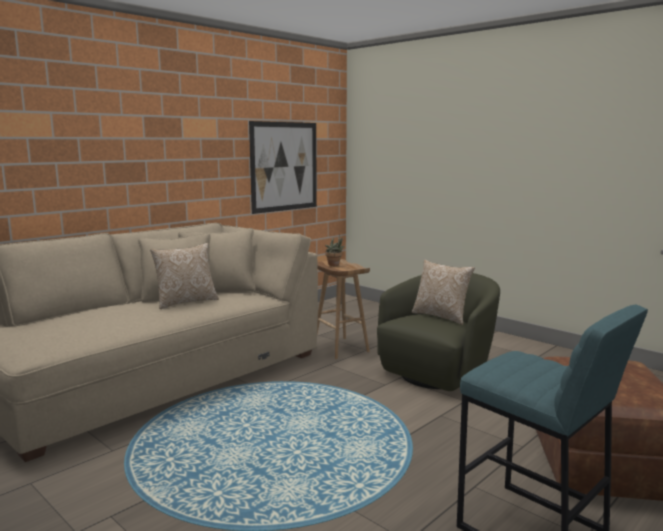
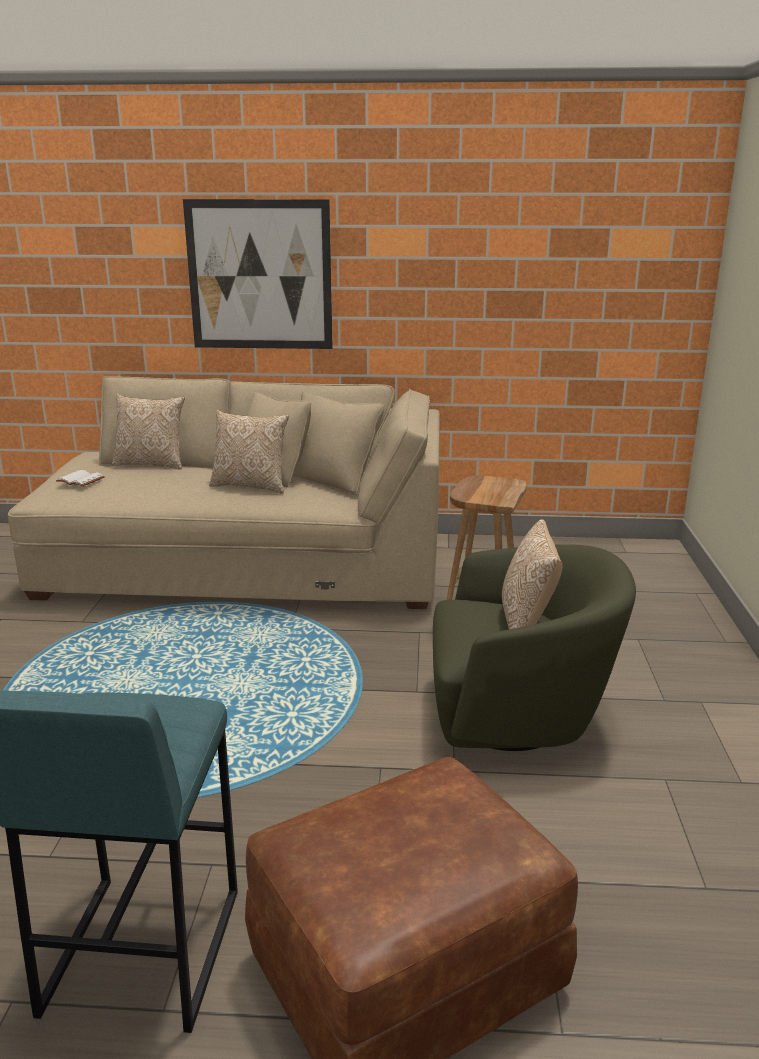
camera: 50 degrees right, 10 degrees up
picture [249,121,317,214] -> picture moved to [183,199,333,349]
potted plant [325,235,345,266] -> none
none -> white book [56,470,105,487]
none -> pillow [112,394,185,470]

